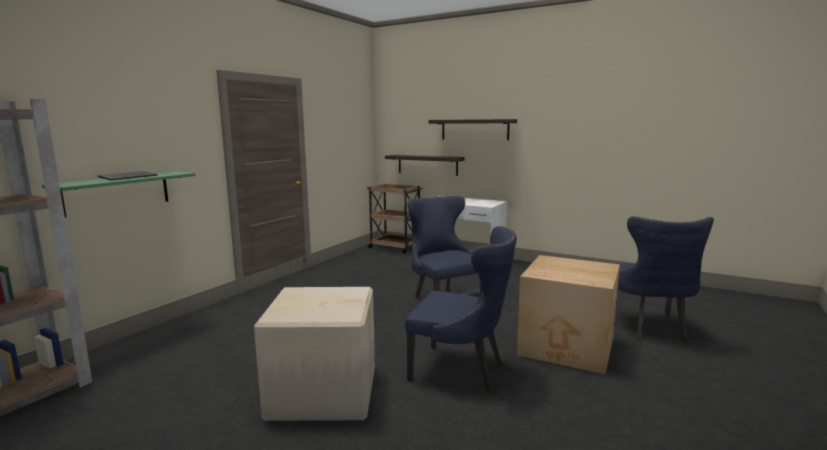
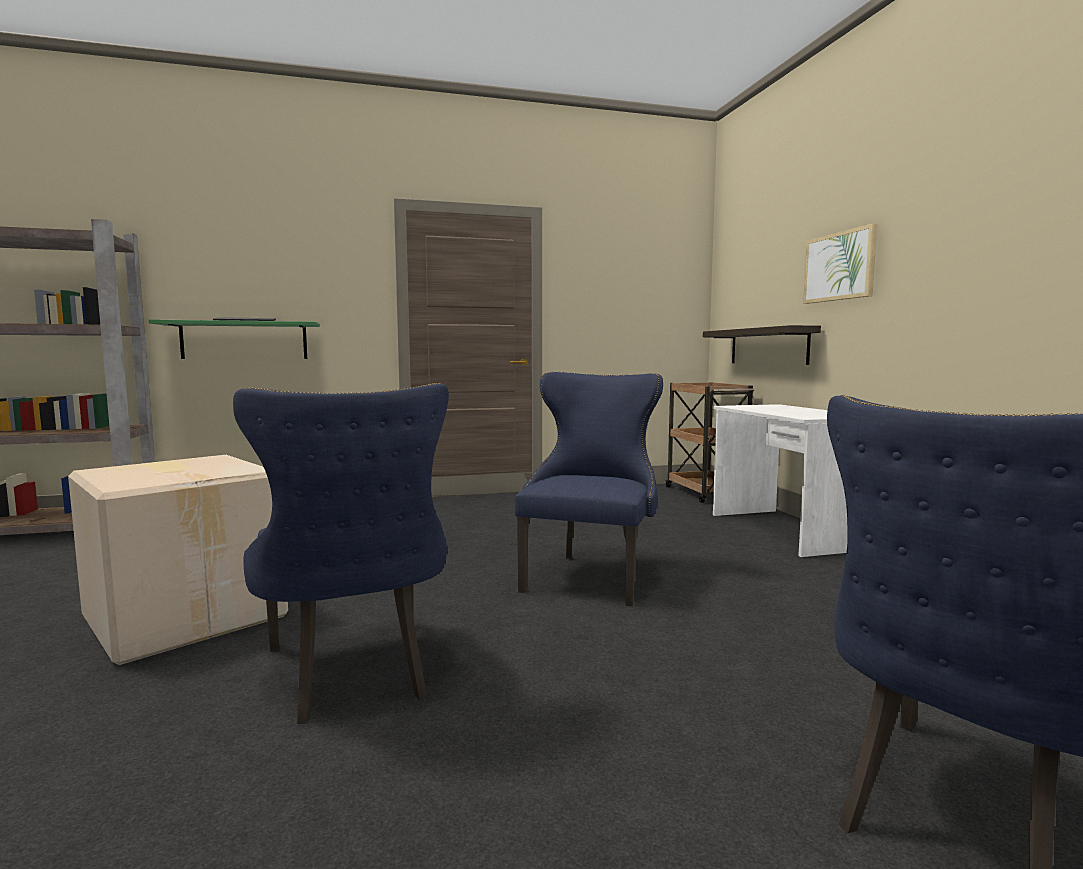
camera: 45 degrees right, 5 degrees down
shelf [429,119,517,140] -> picture [803,223,877,304]
cardboard box [517,255,620,374] -> none

